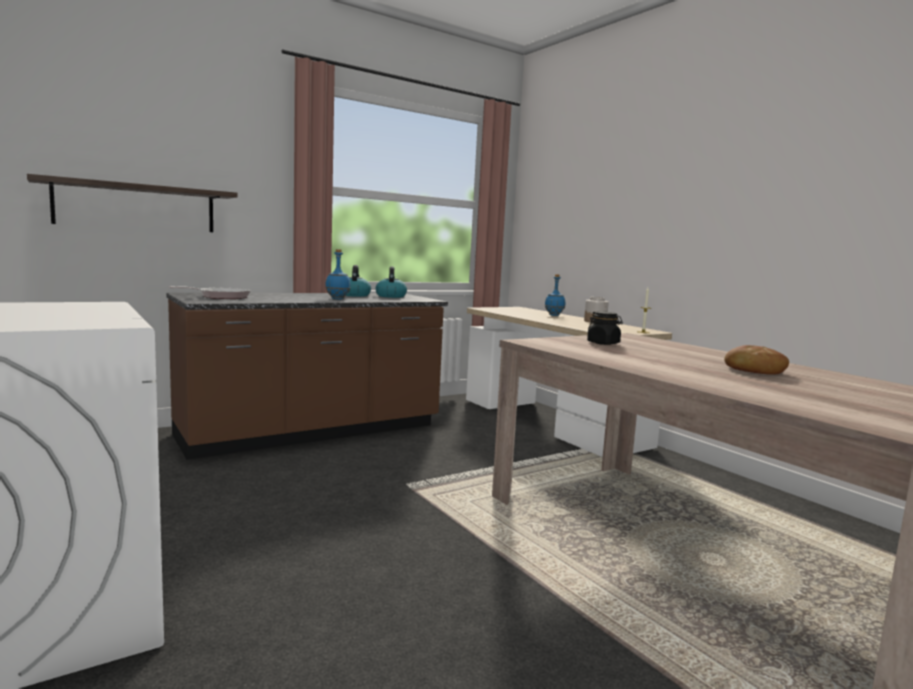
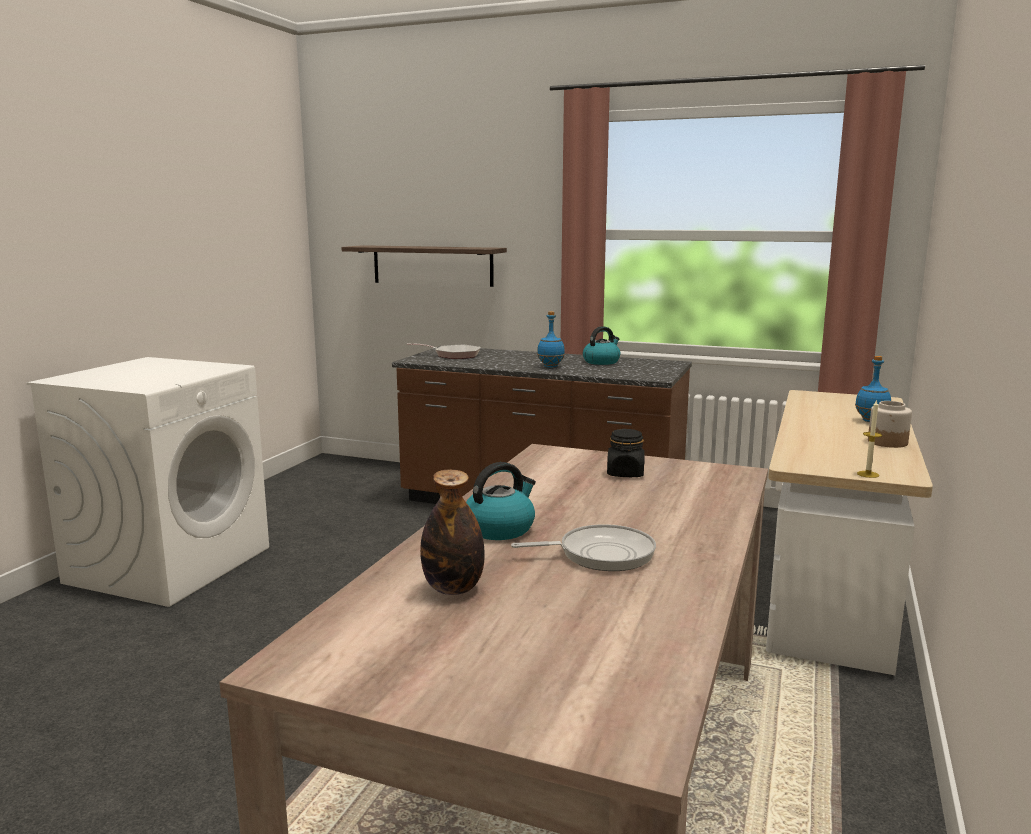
camera: 55 degrees right, 5 degrees up
kettle [375,266,407,298] -> kettle moved to [466,462,536,540]
bread [724,345,789,375] -> frying pan [511,524,656,571]
none -> bottle [420,470,485,595]

